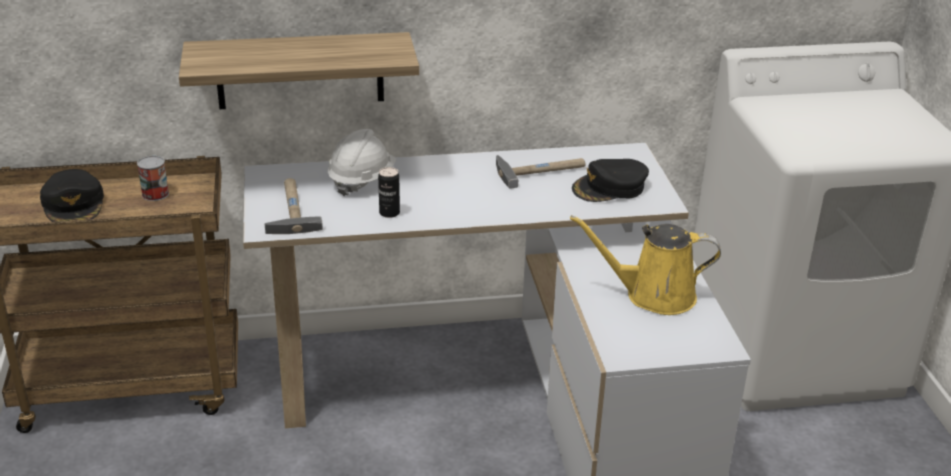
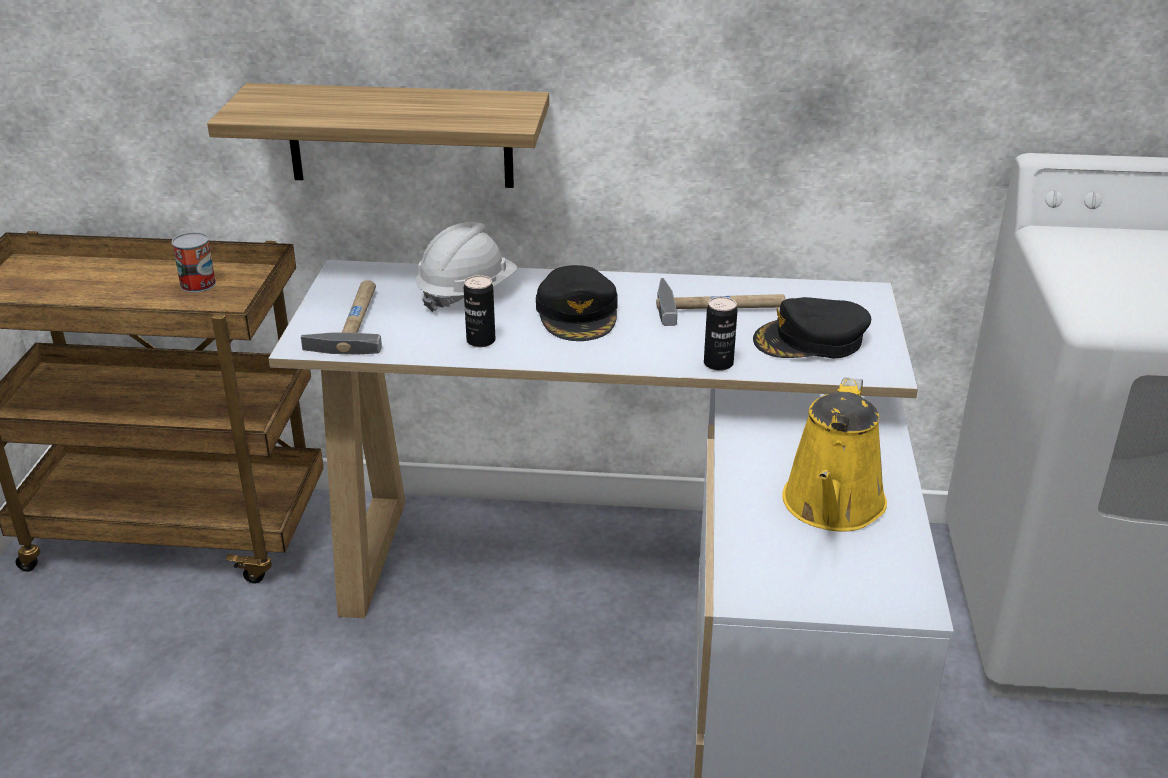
camera: 15 degrees right, 0 degrees up
black cap [40,169,104,222] -> black cap moved to [536,265,618,341]
yellow watering can [570,215,721,315] -> yellow watering can turned 90 degrees counterclockwise [782,377,887,532]
none -> can [704,297,738,371]

